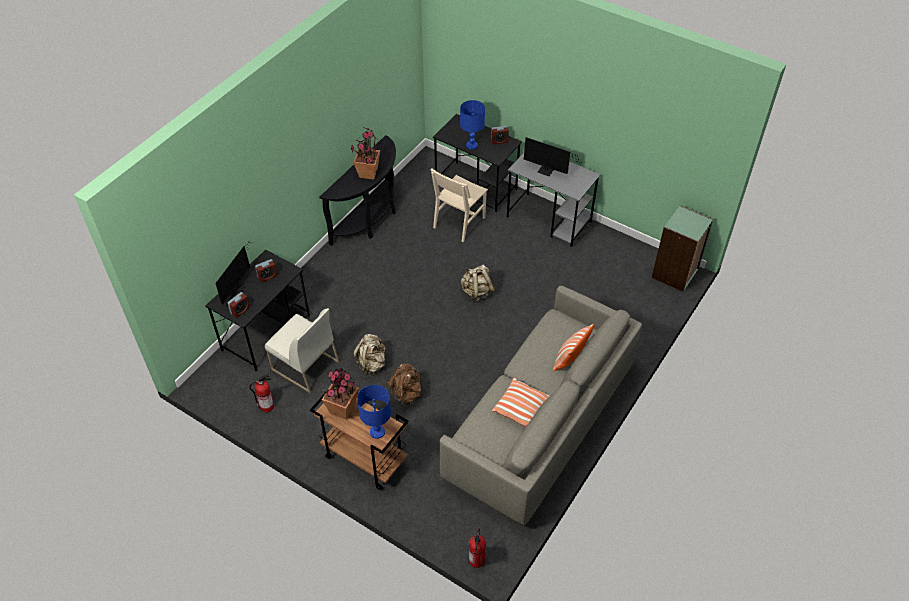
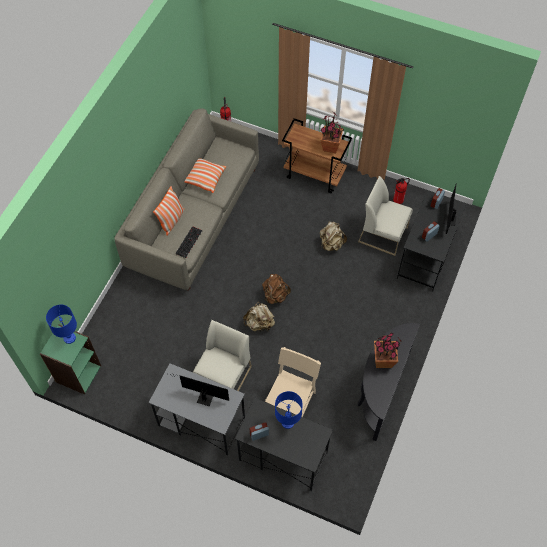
camera: 170 degrees right, 10 degrees up
blue table lamp [357,385,391,439] -> blue table lamp moved to [46,305,77,344]
brown backpack [388,364,421,406] -> brown backpack moved to [262,274,291,304]
none -> keyboard [176,226,203,258]
none -> white chair [193,320,252,391]

